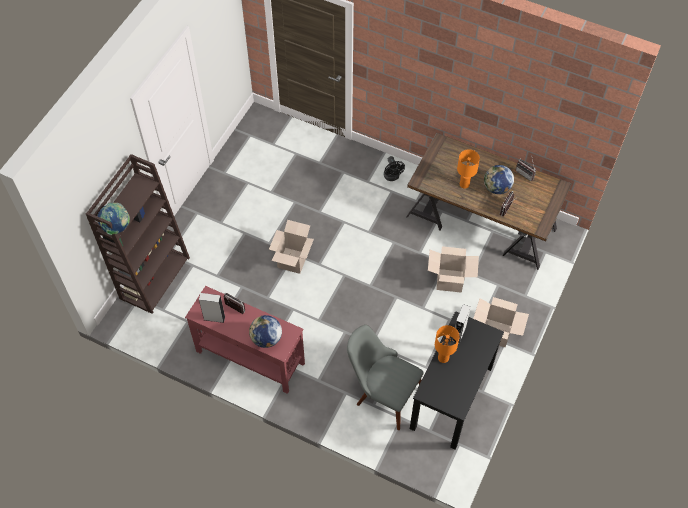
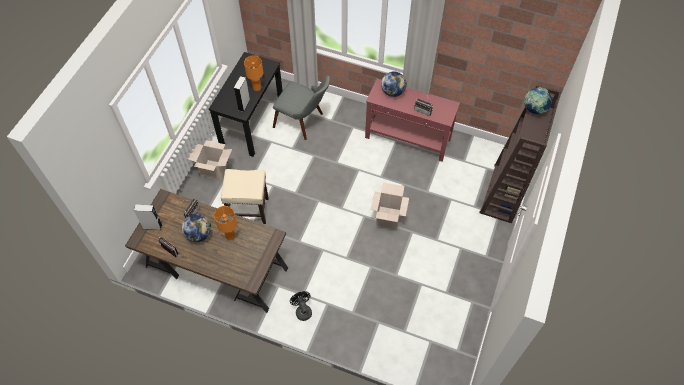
camera: 175 degrees right, 0 degrees up
grey speaker [199,293,225,323] -> grey speaker moved to [134,204,163,230]
cardboard box [428,246,479,293] -> beige stool [221,169,269,224]

